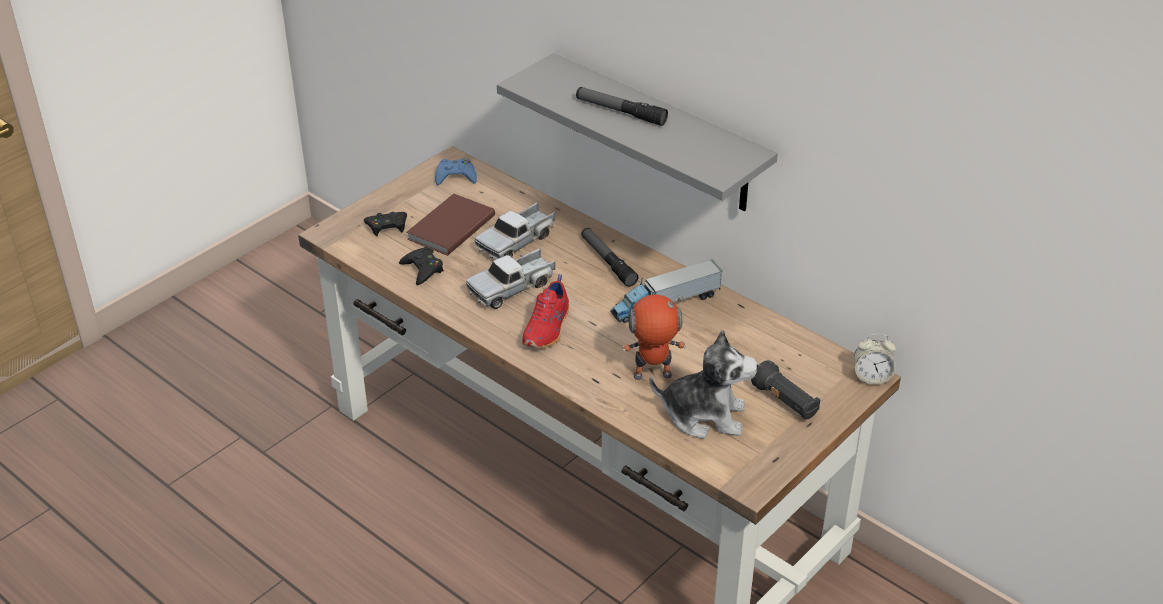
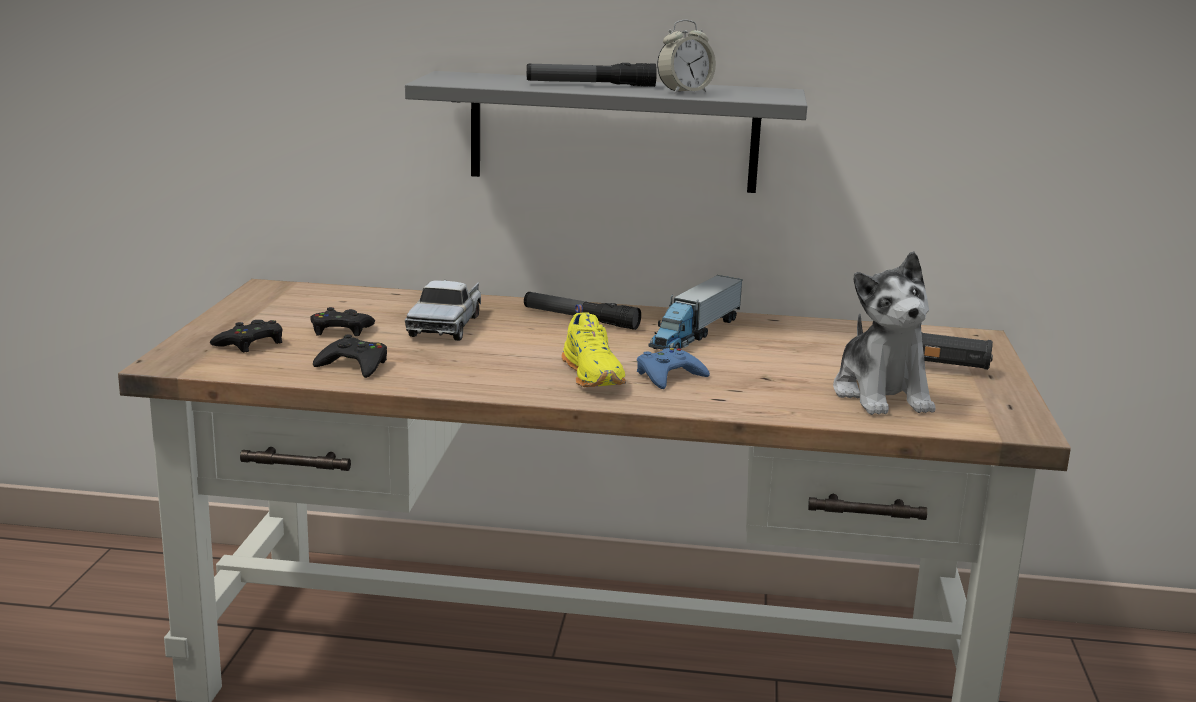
camera: 35 degrees left, 20 degrees down
brown book [407,194,495,256] -> black game controller [310,307,375,336]
blue game controller [435,158,477,186] -> blue game controller moved to [637,348,710,389]
toy truck [466,248,555,309] -> none
red shoe [522,274,569,348] -> yellow shoe [562,305,626,387]
toy robot [623,294,686,380] -> none
plush toy [649,330,758,439] -> plush toy turned 105 degrees clockwise [833,251,936,415]
alarm clock [854,334,896,385] -> alarm clock moved to [657,20,716,94]

